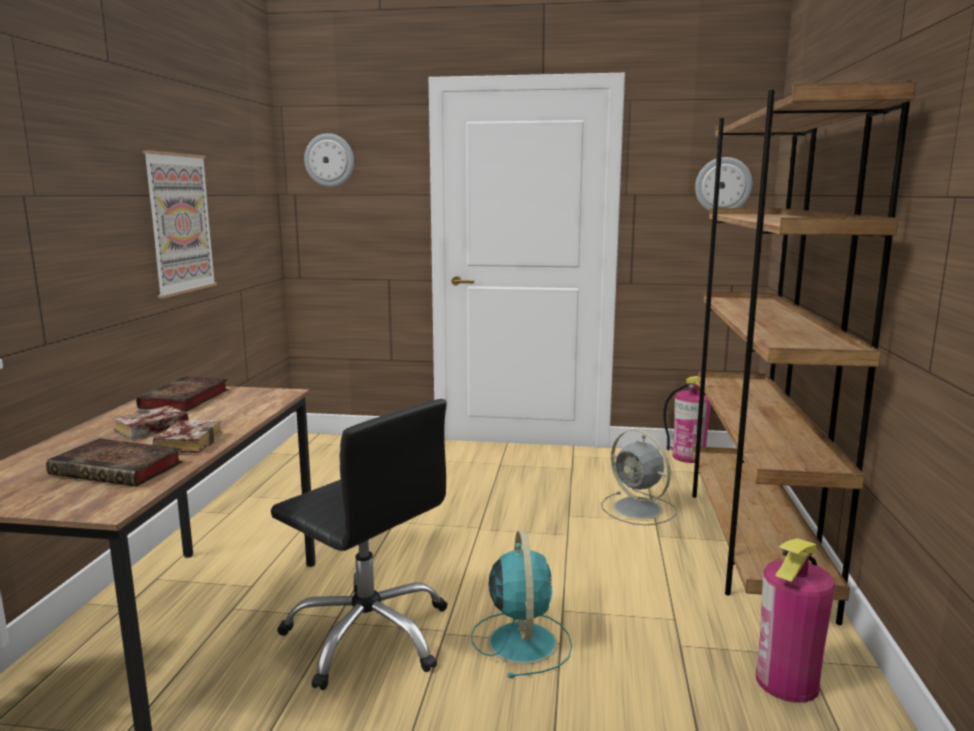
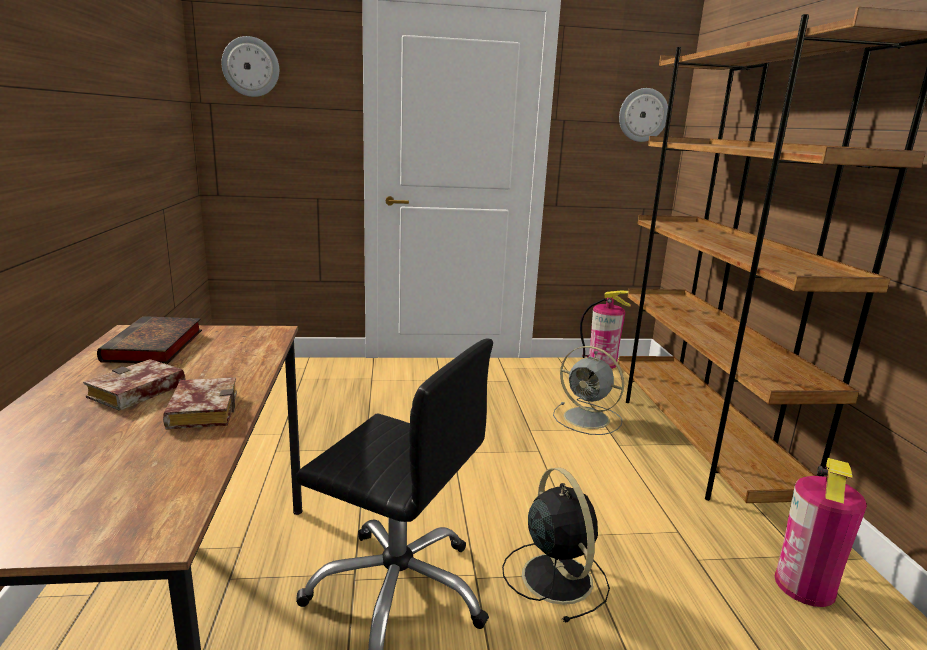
camera: 15 degrees left, 5 degrees up
book [46,438,183,487] -> none
picture [142,150,217,298] -> none
turquoise fan [471,530,572,678] -> black fan [502,467,610,623]

